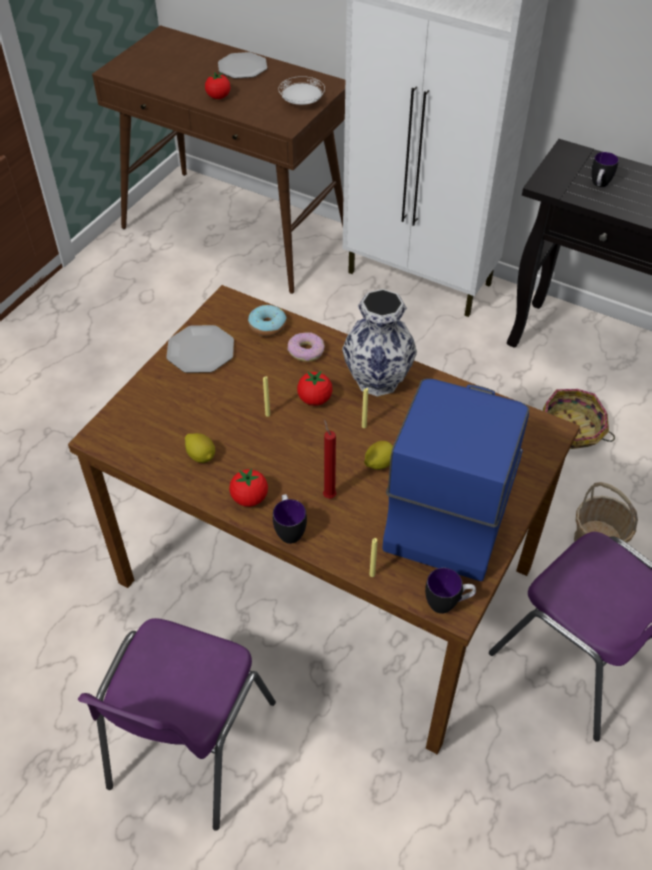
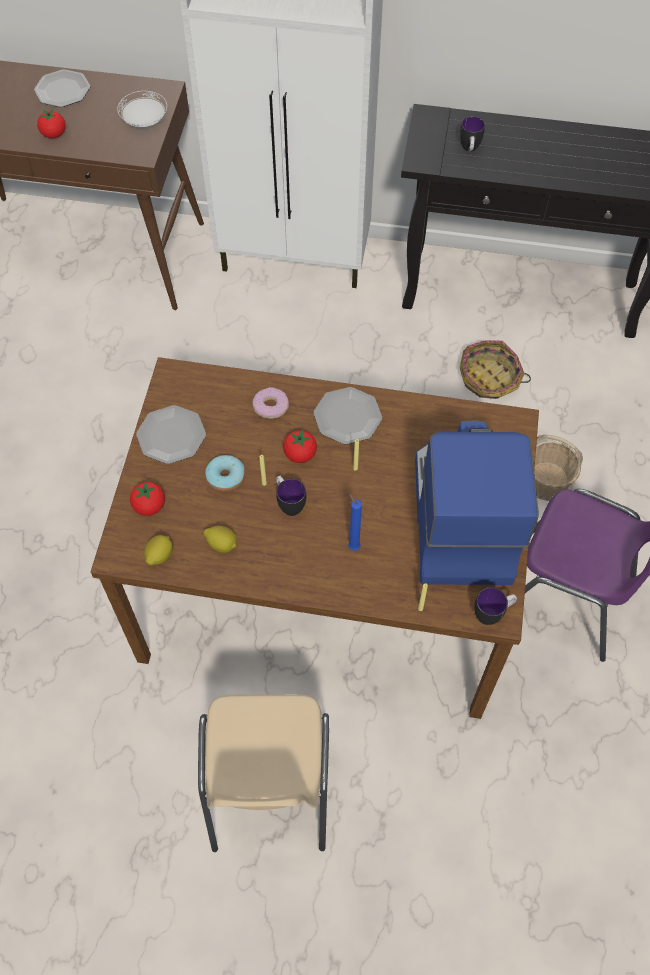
camera: 20 degrees left, 10 degrees up
purple chair [78,618,276,831] -> beige chair [198,694,329,852]
tomato [229,468,268,507] -> tomato moved to [130,481,165,516]
donut [248,305,286,337] -> donut moved to [205,455,245,492]
mug [273,494,307,544] -> mug moved to [276,476,306,516]
red candle [323,419,336,499] -> blue candle [348,492,362,550]
vase [342,289,417,396] -> plate [313,387,382,444]
lemon [364,441,393,470] -> lemon moved to [144,535,173,566]

